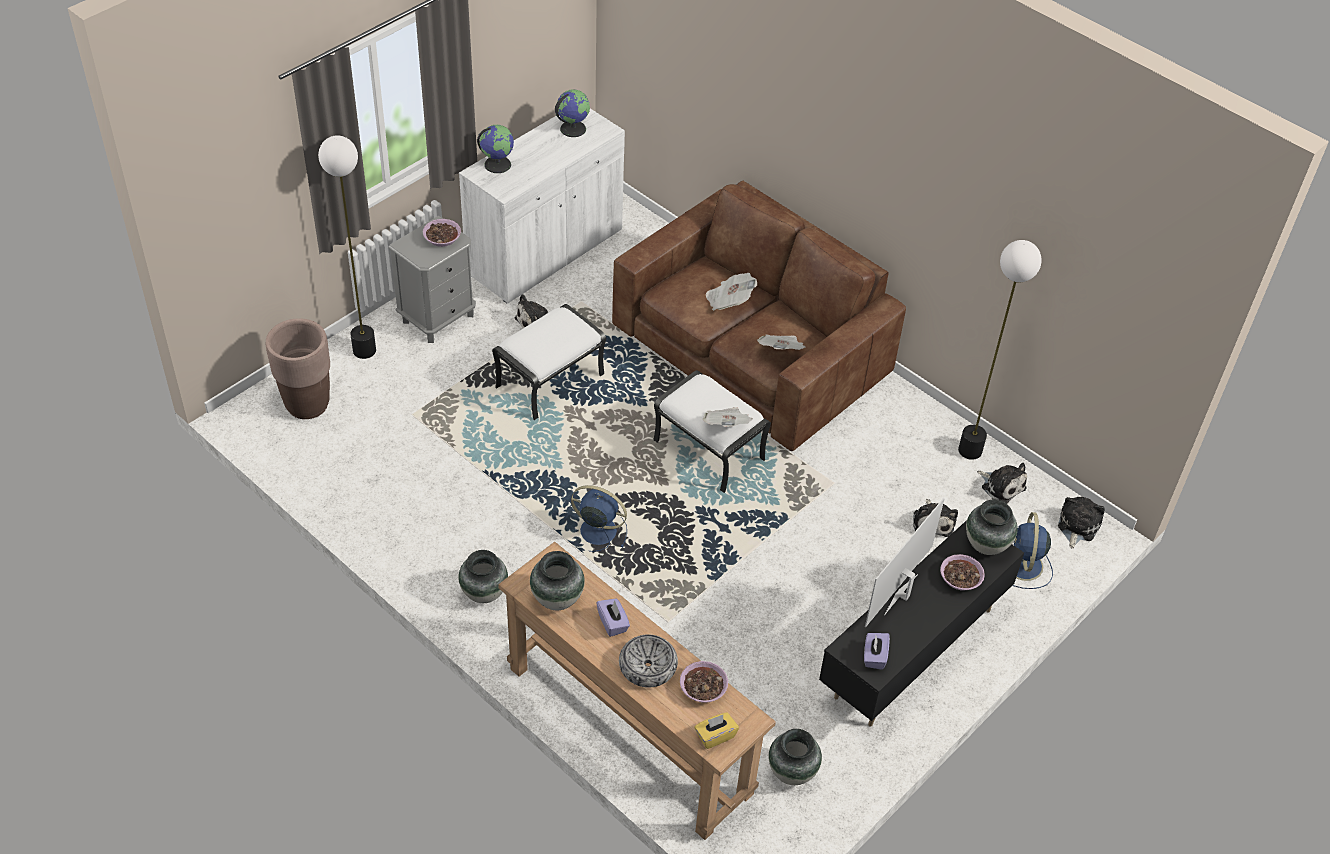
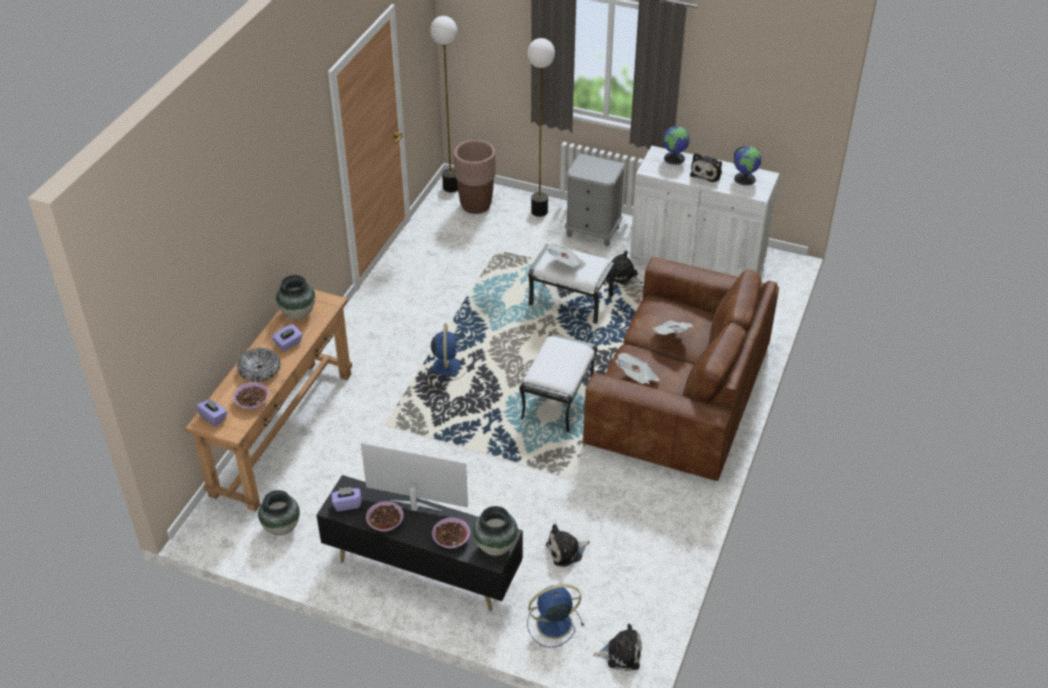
camera: 70 degrees right, 5 degrees down
bowl [423,219,461,247] -> bowl moved to [366,501,404,532]
vase [458,550,508,603] -> none
yellow tissue box [695,712,739,749] -> purple tissue box [196,398,227,426]
newspaper [703,407,753,427] -> newspaper moved to [546,244,586,268]
floor lamp [958,240,1042,460] -> floor lamp moved to [430,16,458,192]
plush toy [977,463,1027,504] -> plush toy moved to [690,153,722,182]

